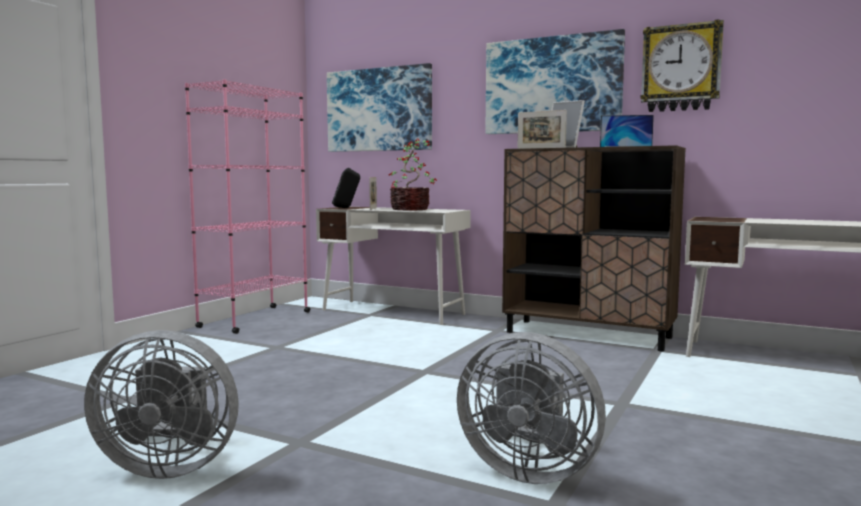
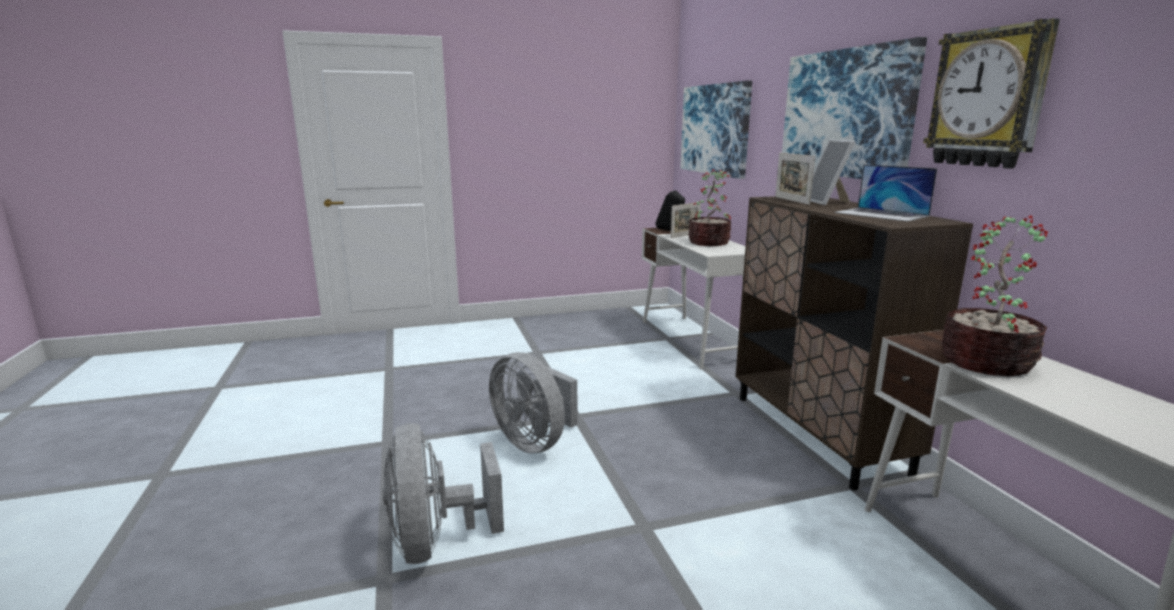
camera: 45 degrees right, 10 degrees up
grey fan [84,330,239,479] -> grey fan moved to [489,352,578,454]
pink bookcase [185,79,310,334] -> none
none -> potted plant [941,215,1048,377]

